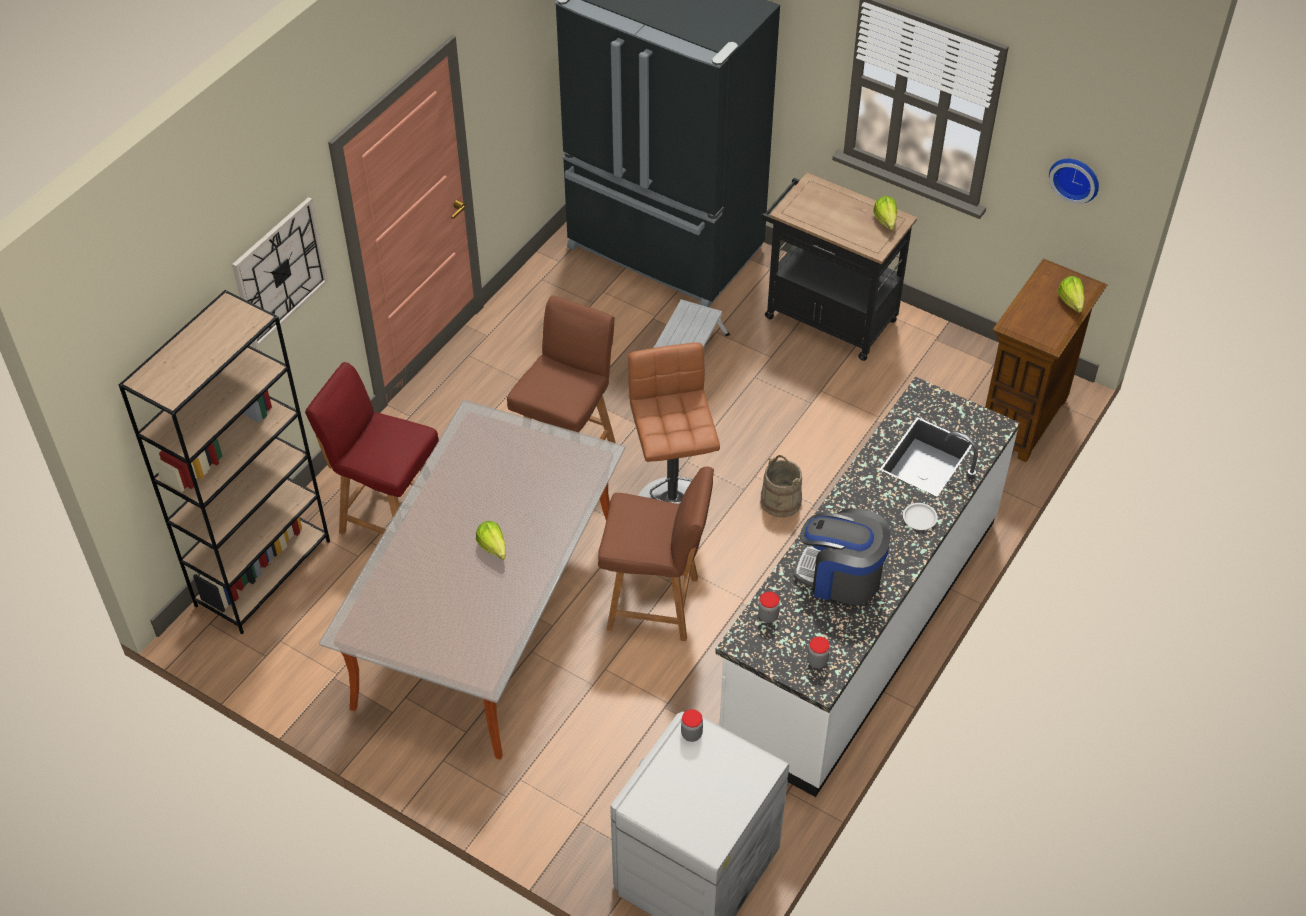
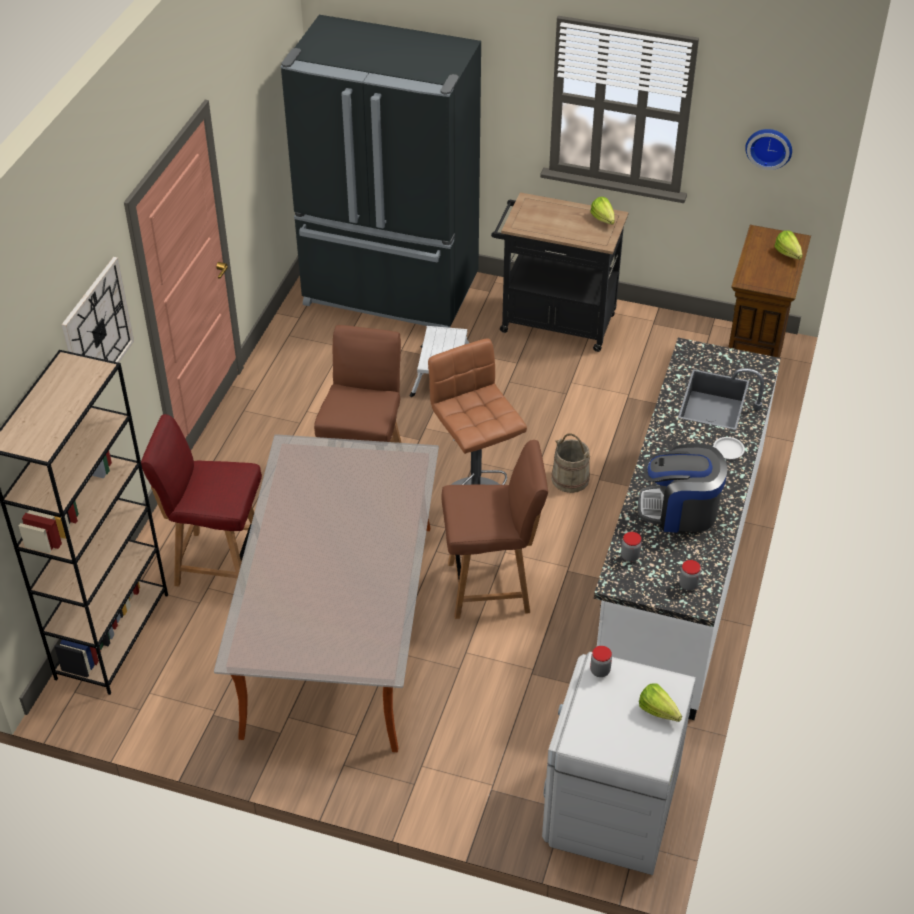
camera: 15 degrees left, 5 degrees down
lettuce [476,521,506,560] -> lettuce moved to [639,684,682,722]

